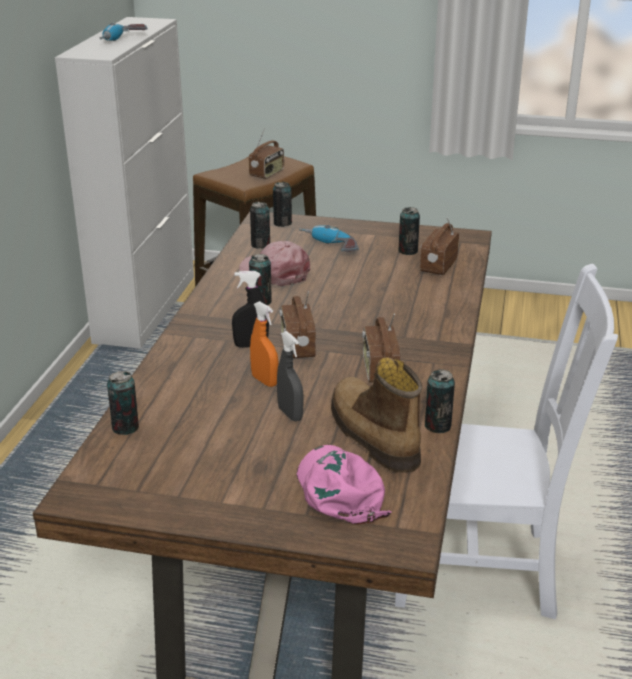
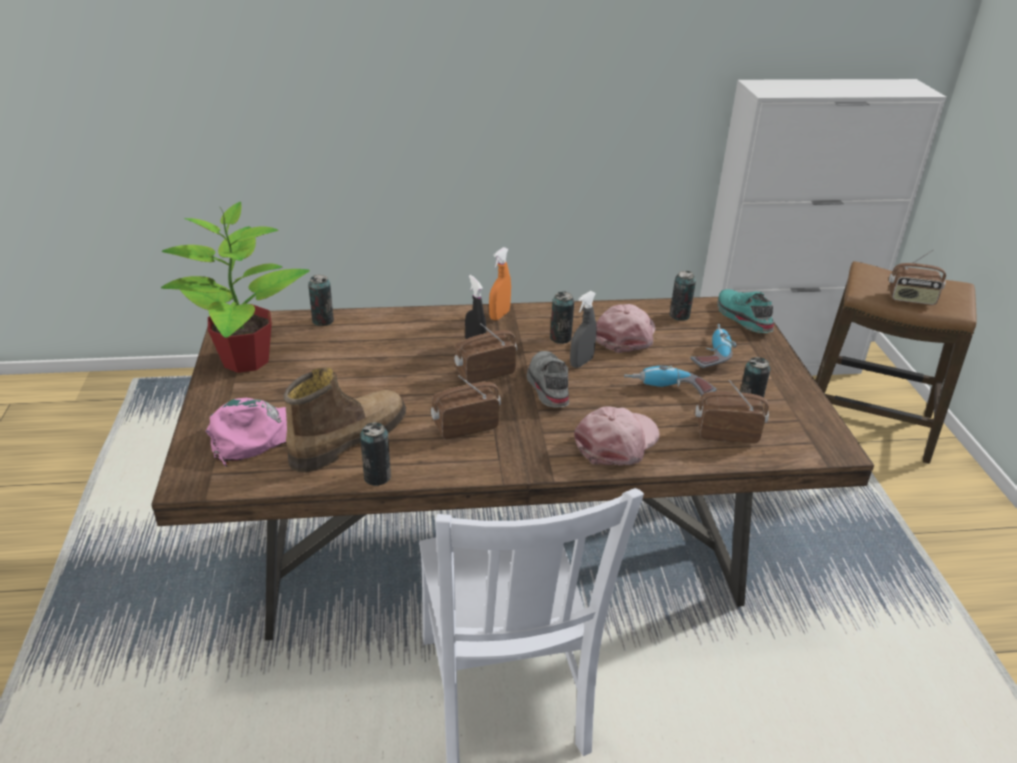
camera: 70 degrees right, 5 degrees up
power drill [100,23,148,41] -> power drill moved to [624,365,717,396]
orange spray bottle [250,301,278,387] -> orange spray bottle moved to [489,247,511,320]
can [273,182,292,227] -> turquoise shoe [718,289,774,333]
grey spray bottle [277,331,303,421] -> grey spray bottle moved to [570,291,597,368]
none -> potted plant [161,202,310,373]
none -> grey shoe [527,351,569,408]
none -> pink cap [574,406,660,466]

